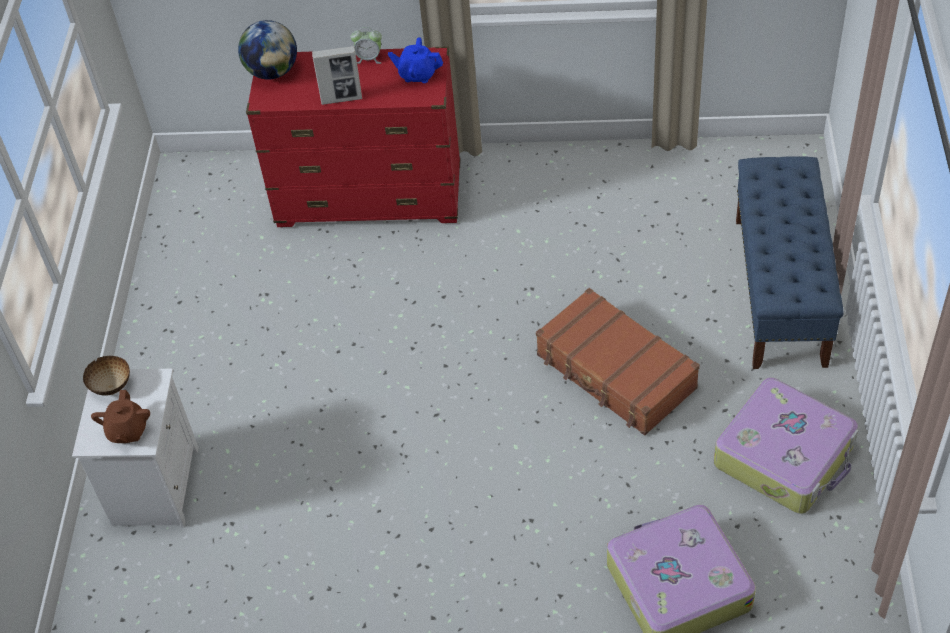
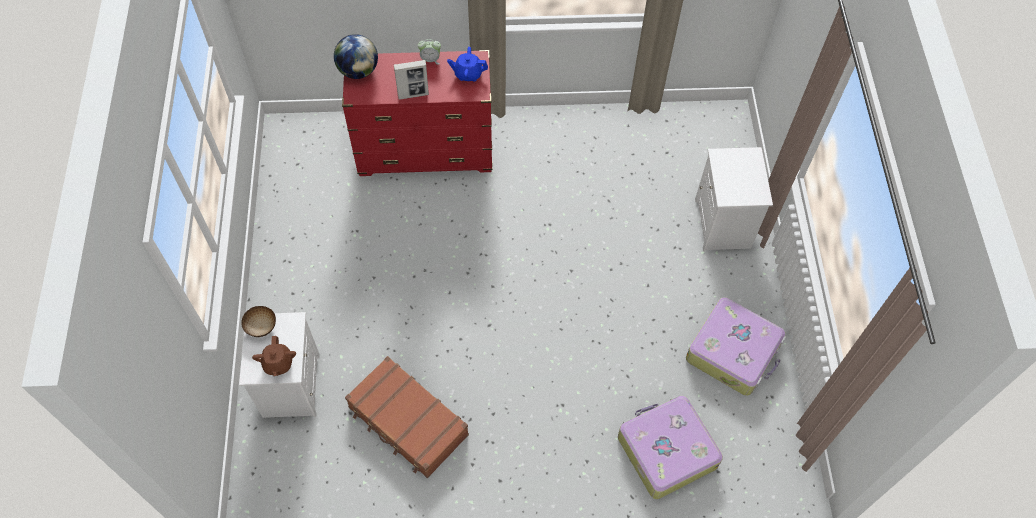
camera: 10 degrees left, 10 degrees up
brown suitcase [536,288,700,435] -> brown suitcase moved to [345,356,469,478]
blue bench [736,156,843,369] -> white nightstand [695,147,773,252]

